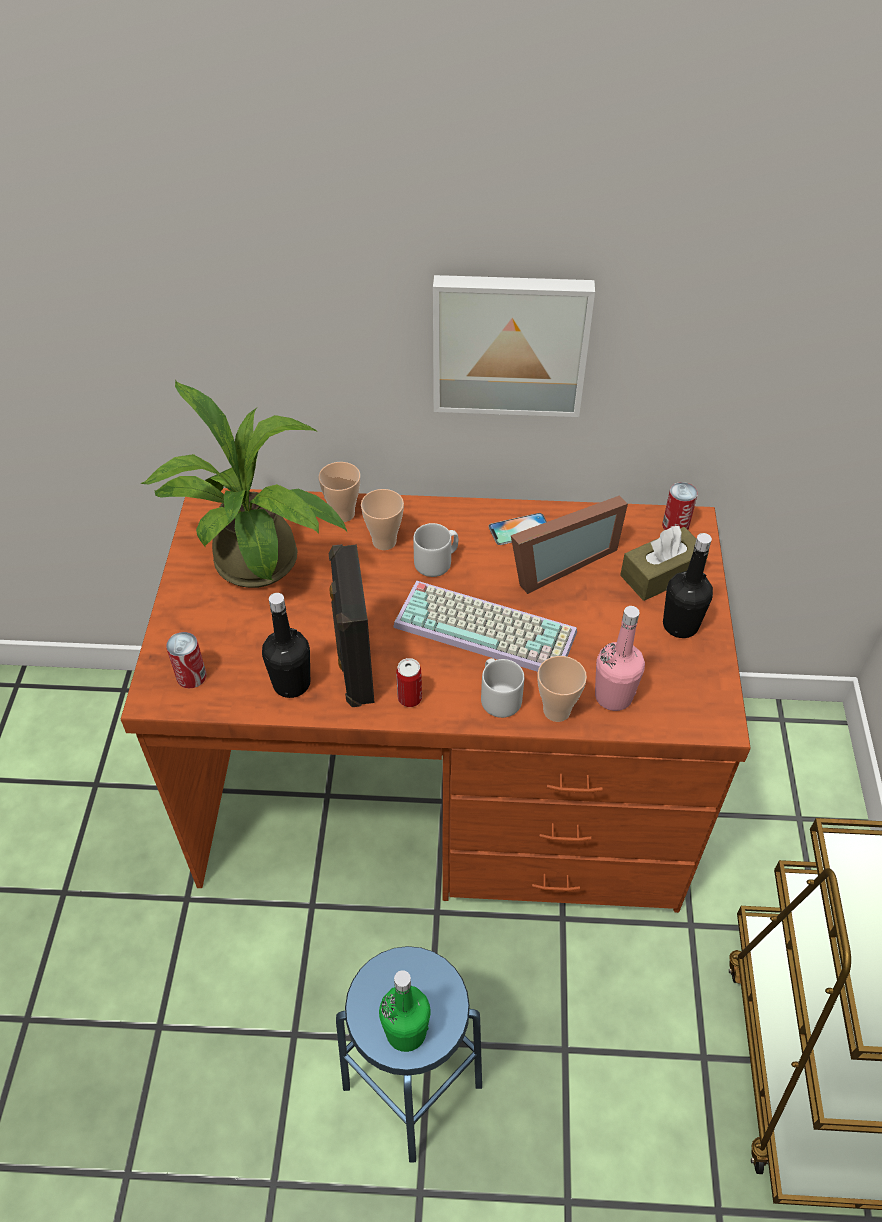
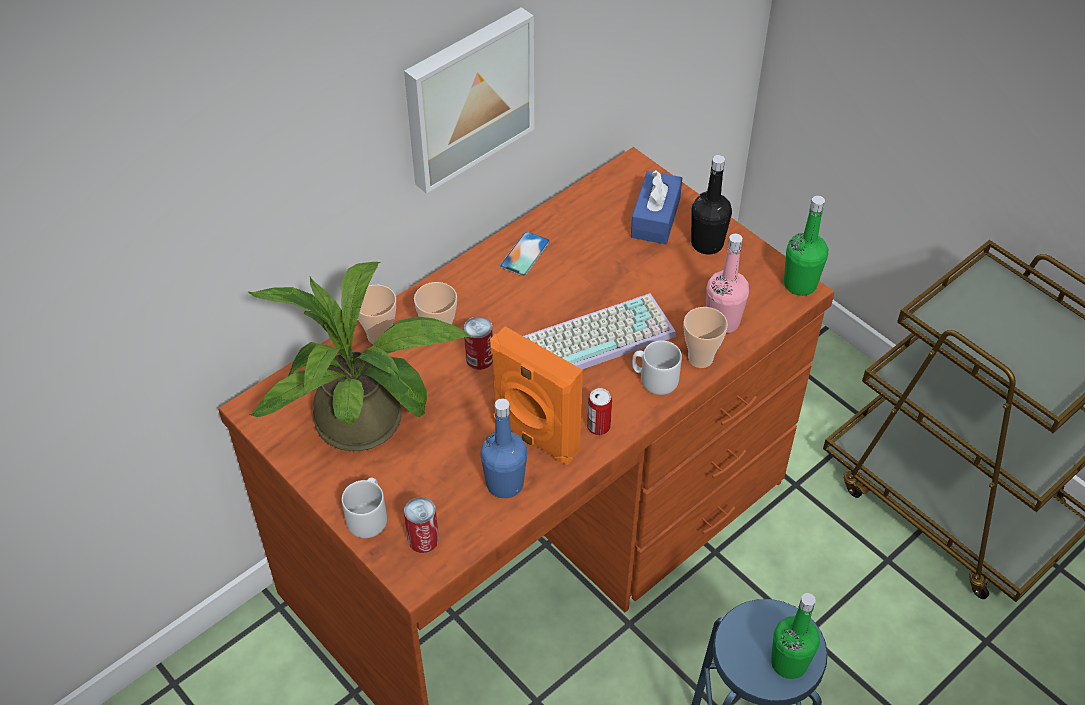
camera: 45 degrees left, 0 degrees up
black bottle [262,593,310,698] -> blue bottle [480,398,527,498]
black speaker [329,544,374,707] -> orange speaker [490,326,583,465]
grey mug [413,523,458,577] -> grey mug moved to [342,478,387,538]
picture frame [511,496,628,594] -> none
brown tissue box [620,525,709,601] -> blue tissue box [631,170,682,244]
can [662,482,698,530] -> can moved to [464,316,493,370]
none -> green bottle [784,196,828,296]

